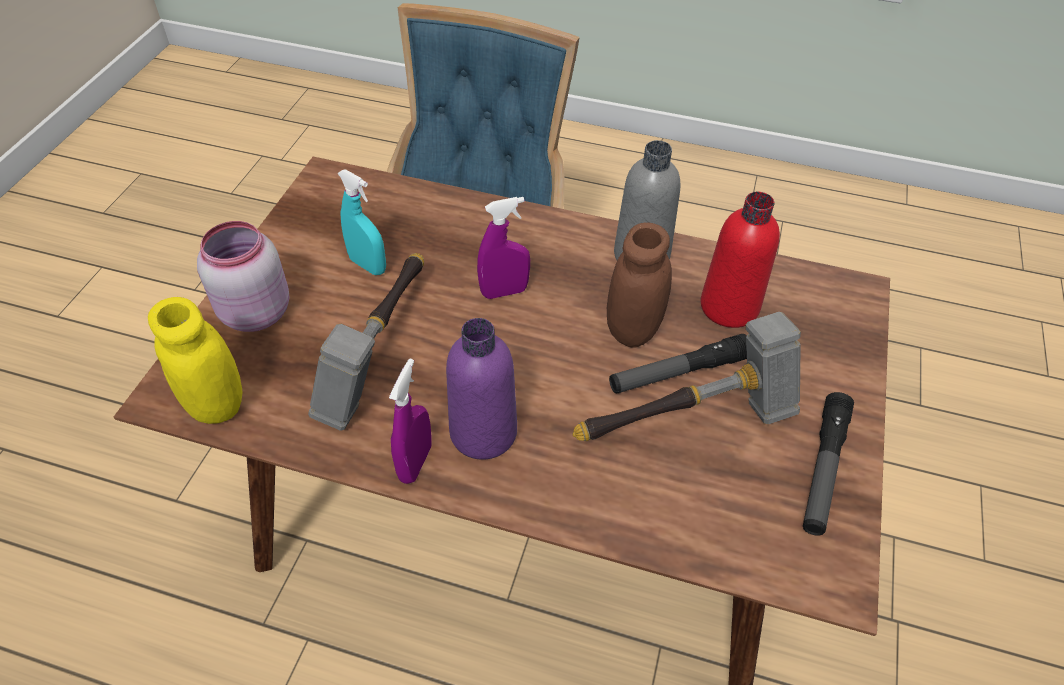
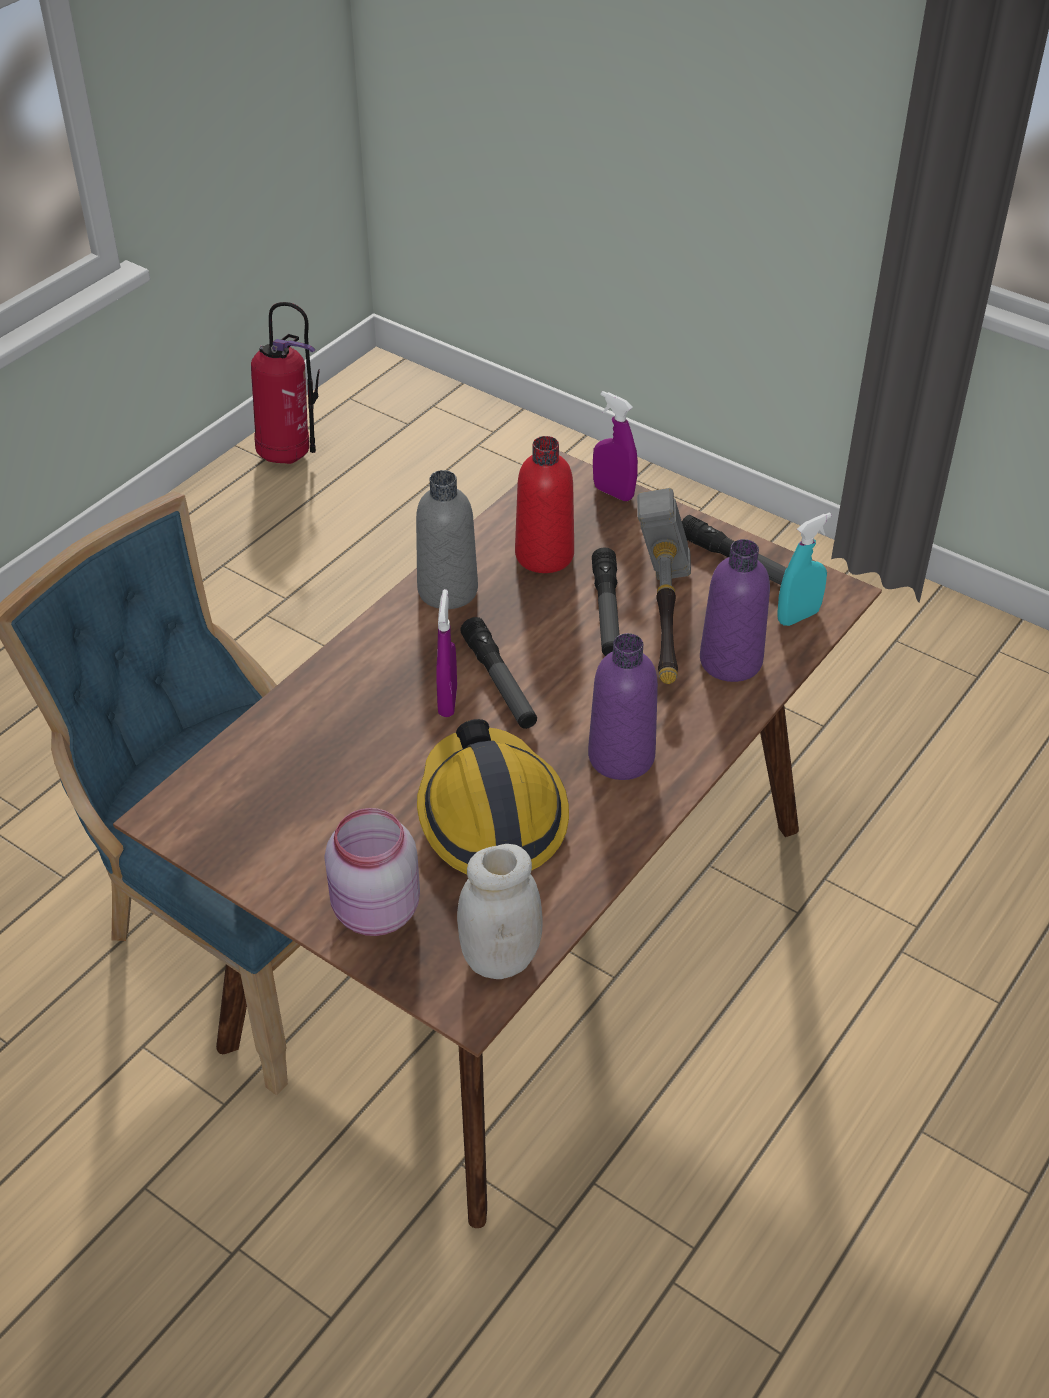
camera: 70 degrees left, 5 degrees down
yellow jar [148,297,243,424] -> white jar [457,844,543,979]
hammer [308,253,424,431] -> hard hat [417,719,569,874]
turquoise spray bottle [337,169,386,275] -> turquoise spray bottle moved to [778,512,832,626]
purple spray bottle [389,359,432,484] -> purple spray bottle moved to [593,391,638,501]
brown jar [607,223,672,348] -> none
none -> fire extinguisher [251,302,320,464]
none -> flashlight [460,617,537,729]
none -> purple bottle [700,539,770,682]

